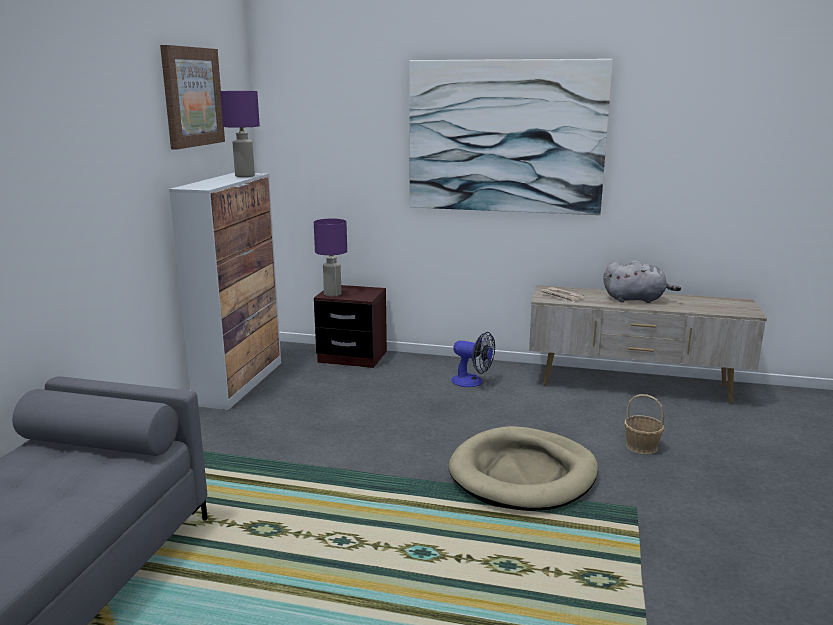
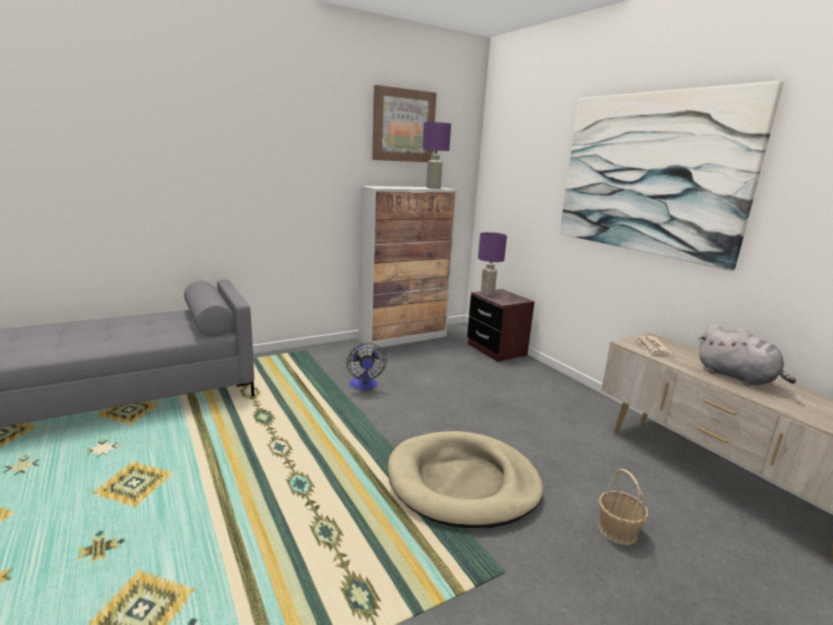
camera: 45 degrees right, 0 degrees up
fan [451,332,495,387] -> fan moved to [347,343,387,390]

